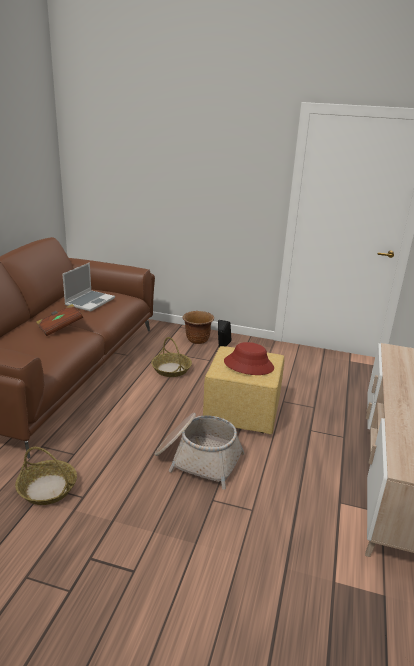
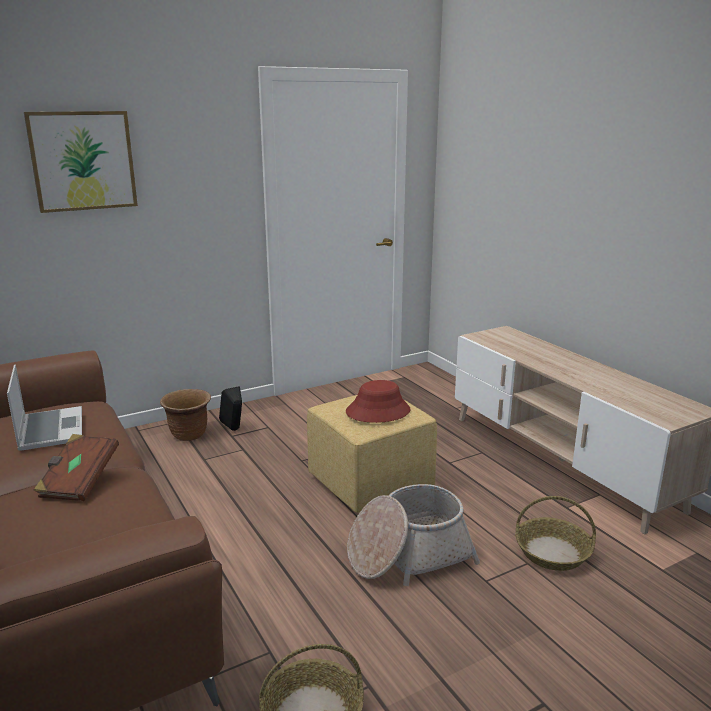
camera: 45 degrees left, 5 degrees down
basket [151,337,192,377] -> basket moved to [515,496,596,571]
none -> picture [24,111,138,213]

